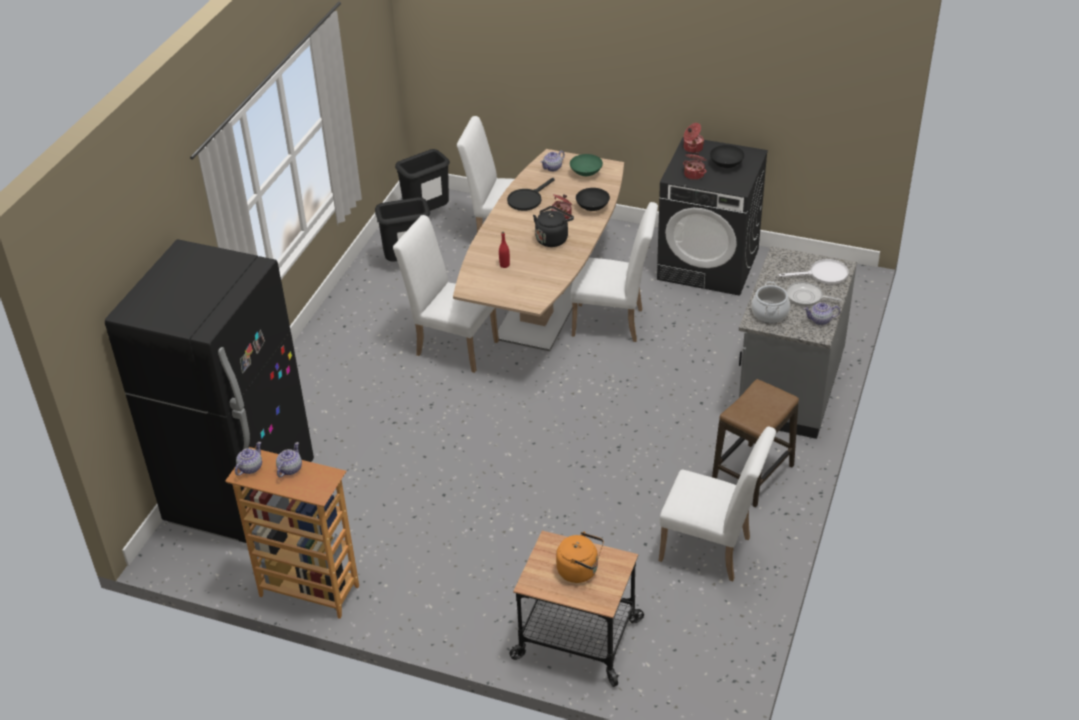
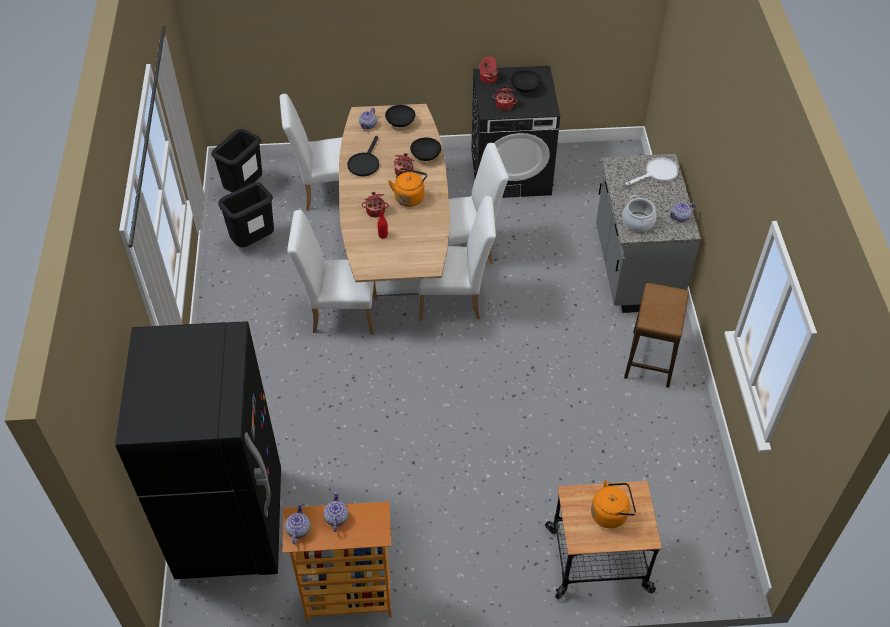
camera: 25 degrees left, 10 degrees up
black kettle [533,206,574,247] -> orange kettle [388,168,427,207]
green bowl [570,154,603,176] -> black bowl [385,105,415,127]
white chair [659,426,776,581] -> white chair moved to [418,196,496,320]
frying pan [786,282,842,307] -> none
none -> cooking pot [362,192,389,217]

